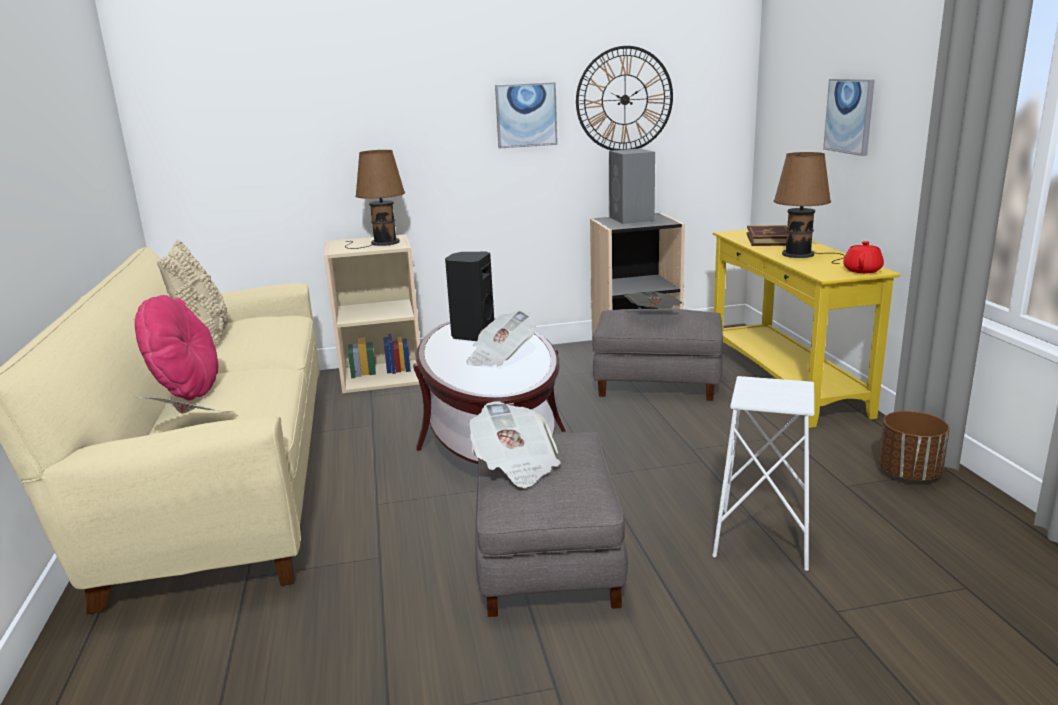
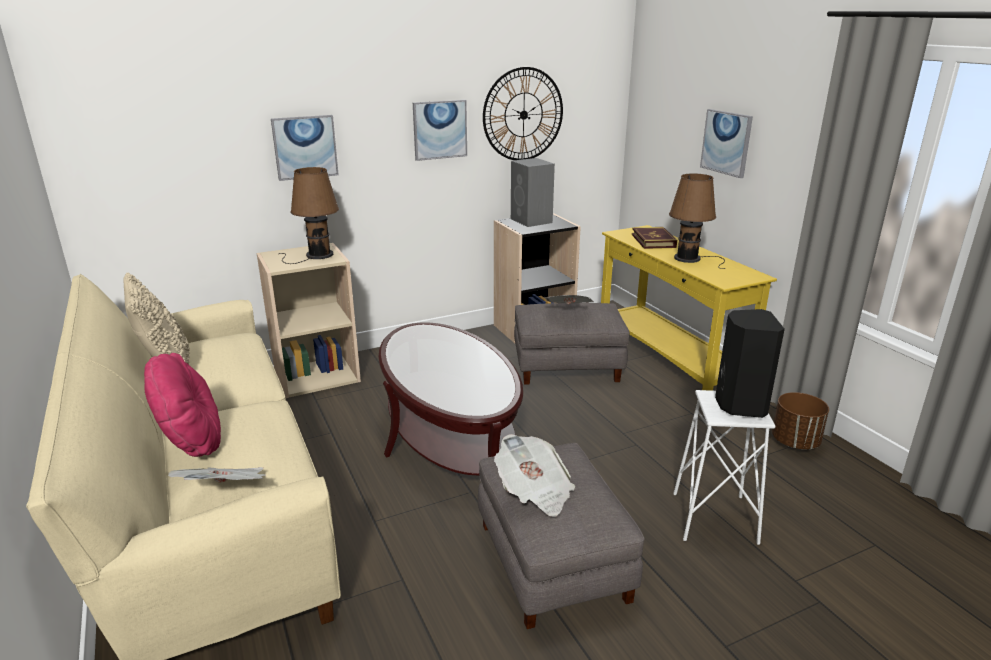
camera: 15 degrees left, 5 degrees up
black speaker [445,252,494,341] -> black speaker moved to [715,309,785,418]
newspaper [466,311,536,366] -> none
red teapot [843,241,884,273] -> none
none -> picture [271,115,339,181]

